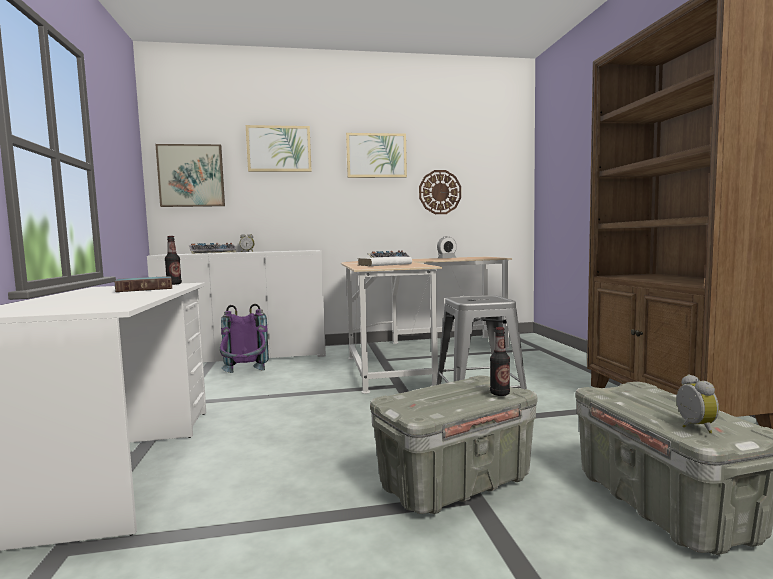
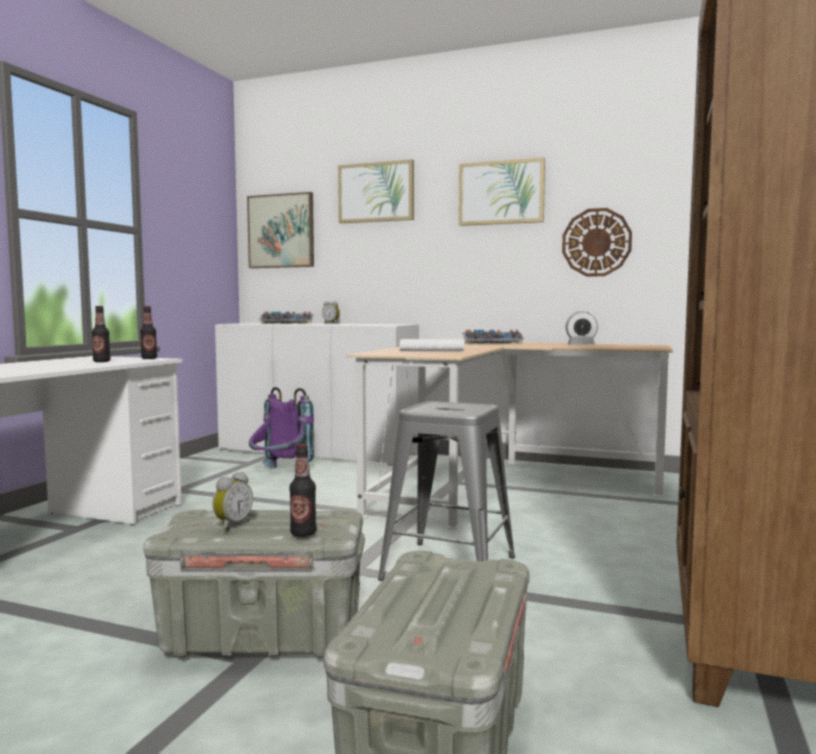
camera: 30 degrees right, 0 degrees up
book [114,276,172,292] -> bottle [92,306,111,362]
alarm clock [677,374,719,433] -> alarm clock moved to [212,472,253,531]

